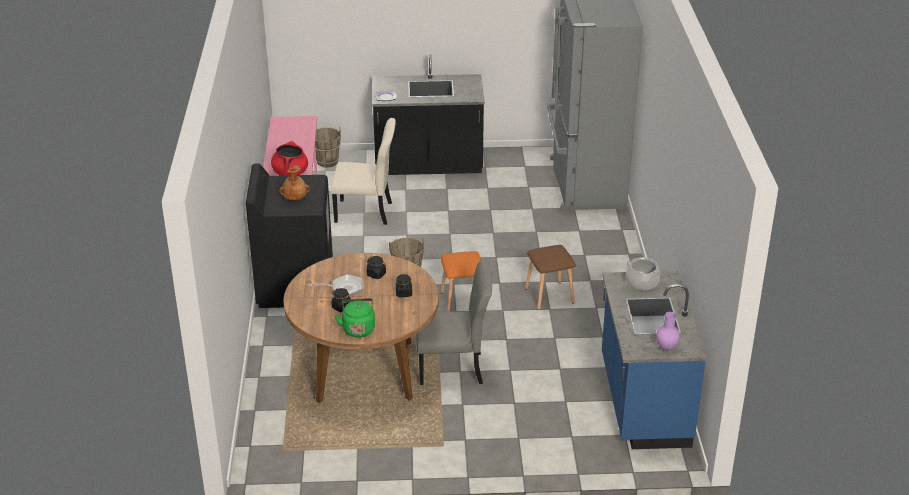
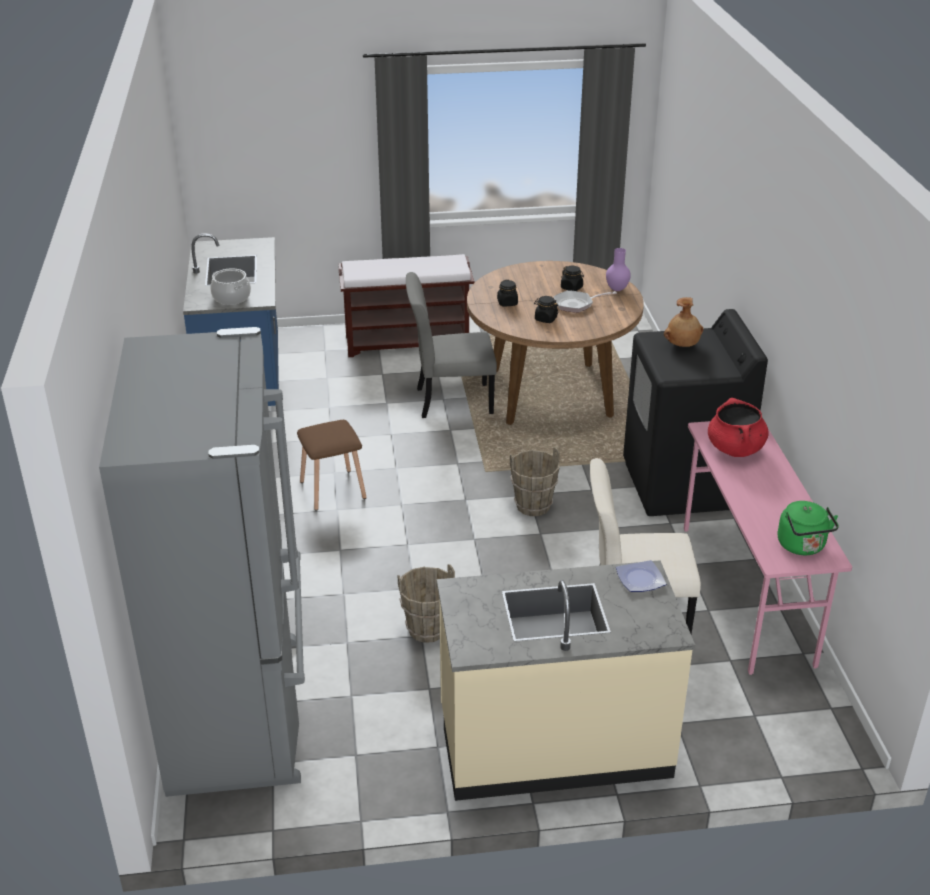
camera: 175 degrees right, 0 degrees up
brown bucket [315,127,341,168] -> brown bucket moved to [398,564,455,643]
green kettle [335,298,375,337] -> green kettle moved to [778,501,839,555]
black counter [372,55,485,175] -> beige counter [437,560,695,801]
orange stool [440,251,481,311] -> none
purple vase [656,312,680,350] -> purple vase moved to [606,248,631,291]
none -> brown bench [338,254,475,357]

